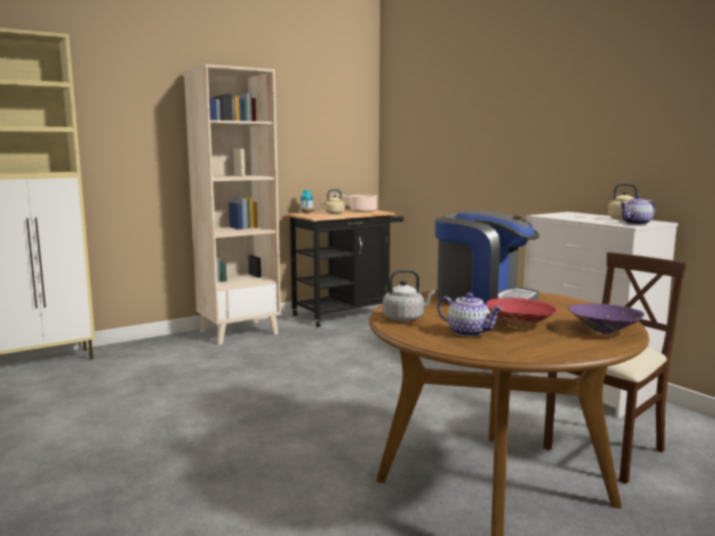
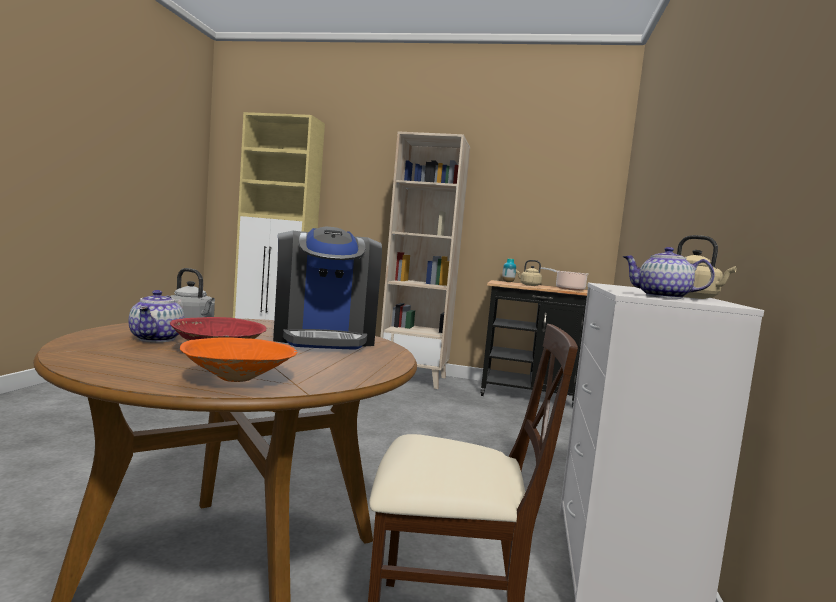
camera: 45 degrees right, 5 degrees down
purple bowl [568,303,645,334] -> orange bowl [180,337,297,382]

